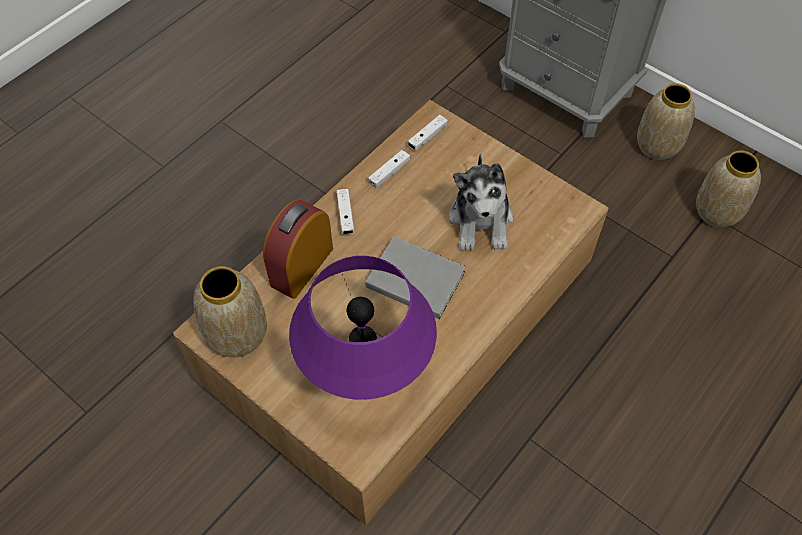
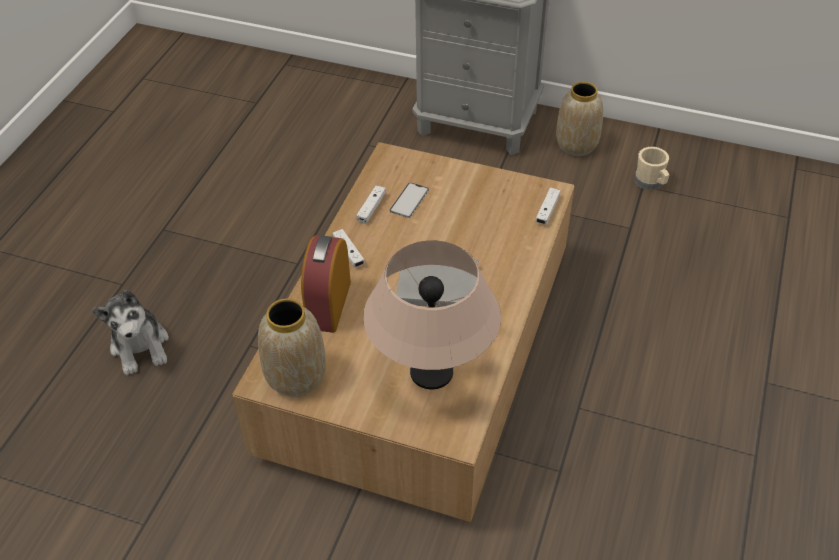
camera: 20 degrees left, 10 degrees down
purple table lamp [289,256,437,400] -> beige table lamp [363,241,501,389]
white game controller [408,115,448,150] -> white game controller moved to [535,188,560,224]
plush toy [449,154,513,251] -> plush toy moved to [92,289,169,376]
vase [696,151,761,227] -> beige mug [634,147,670,190]
none -> phone [390,182,429,218]

